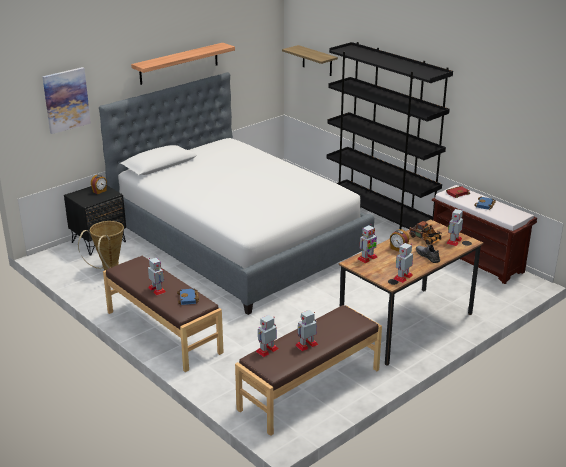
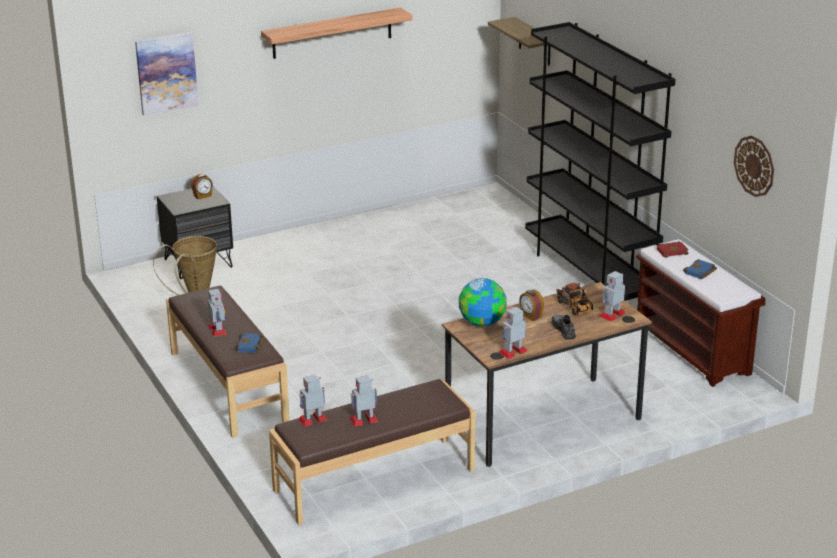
camera: 15 degrees right, 0 degrees up
bed [99,72,374,315] -> none
toy robot [358,224,378,263] -> globe [459,278,507,327]
none -> wall clock [734,136,774,197]

